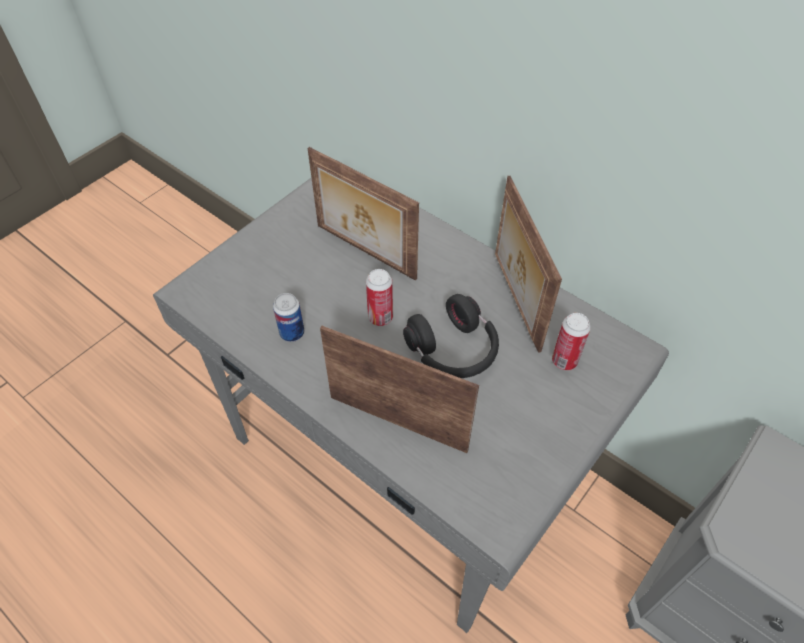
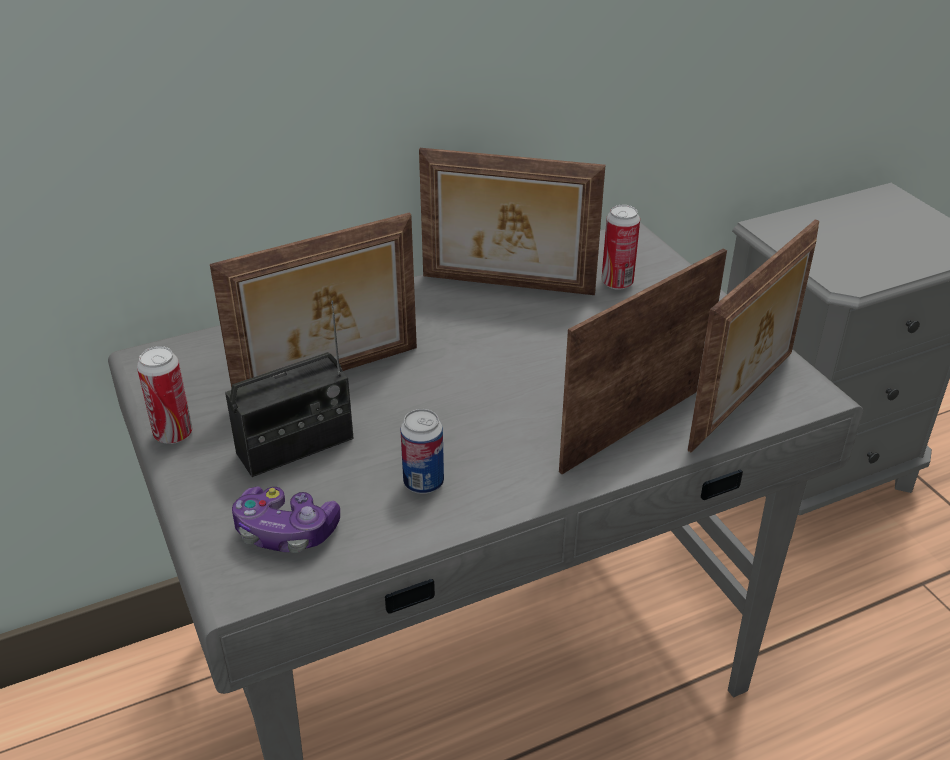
camera: 65 degrees left, 15 degrees down
can [366,269,393,326] -> can moved to [137,346,192,444]
black headphones [403,294,499,378] -> none
none -> radio [225,301,354,477]
none -> game controller [232,487,340,553]
none -> picture frame [687,219,819,453]

